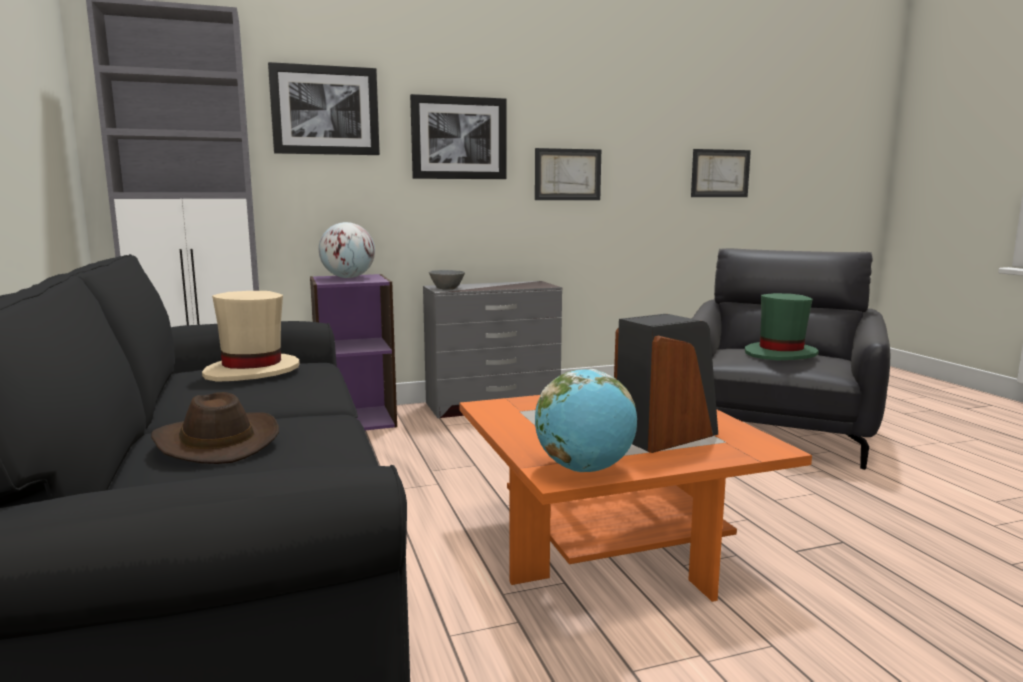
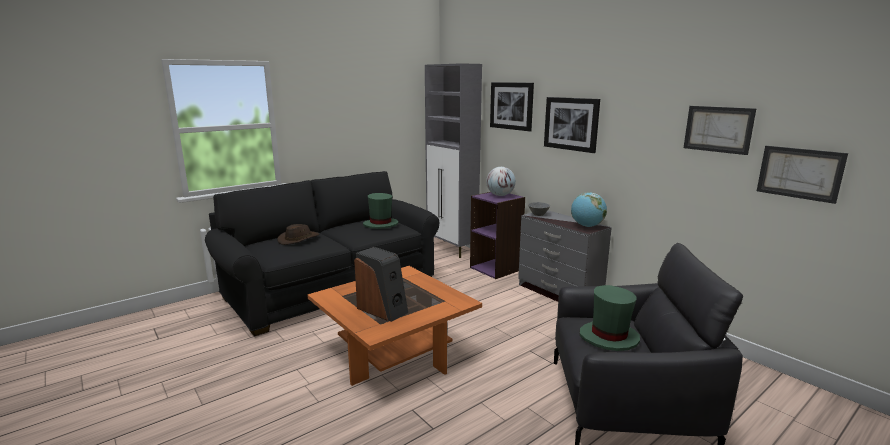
camera: 70 degrees right, 5 degrees up
beige hat [202,291,300,382] -> green hat [363,193,398,229]
picture [535,148,601,200] -> picture moved to [684,106,756,155]
globe [535,369,637,472] -> globe moved to [571,192,607,227]

